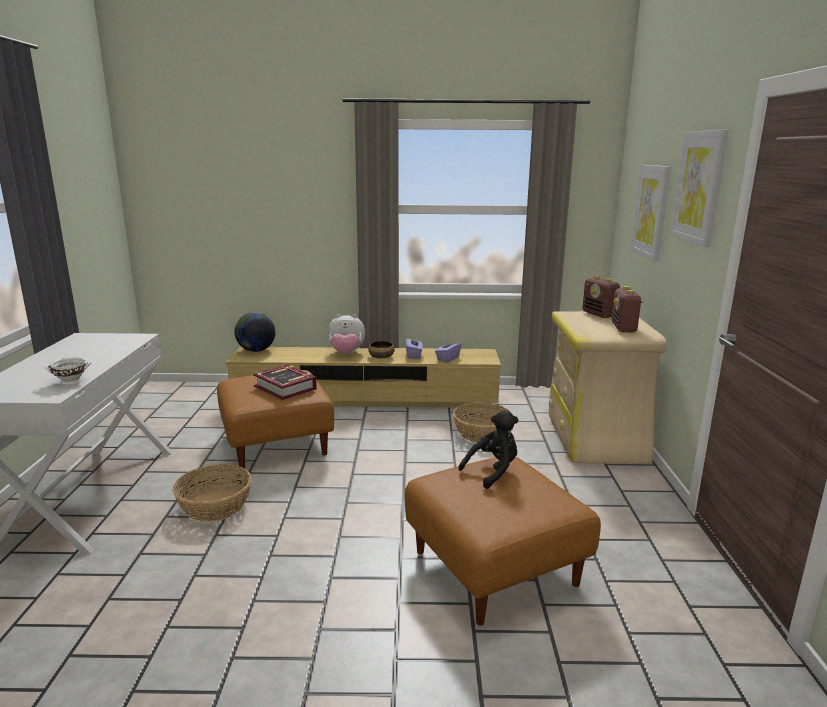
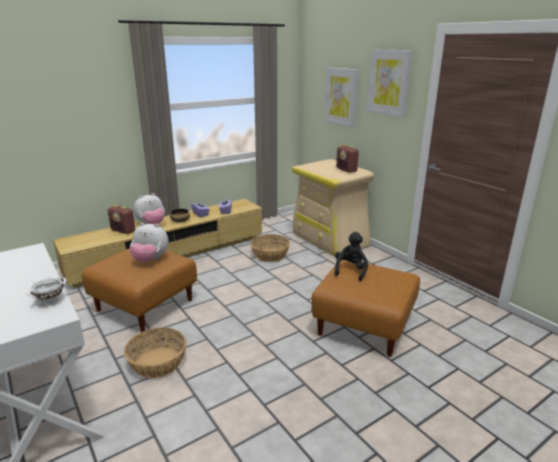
camera: 35 degrees left, 5 degrees up
globe [235,312,275,352] -> none
book [253,365,317,400] -> plush toy [129,223,169,263]
radio [583,275,620,318] -> radio moved to [108,205,135,234]

